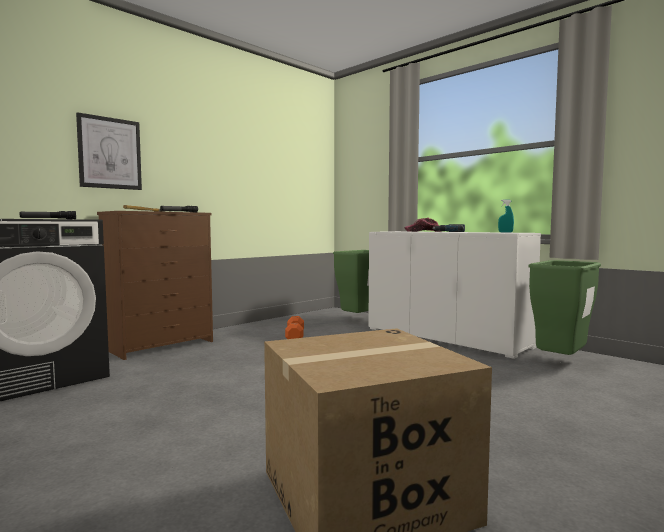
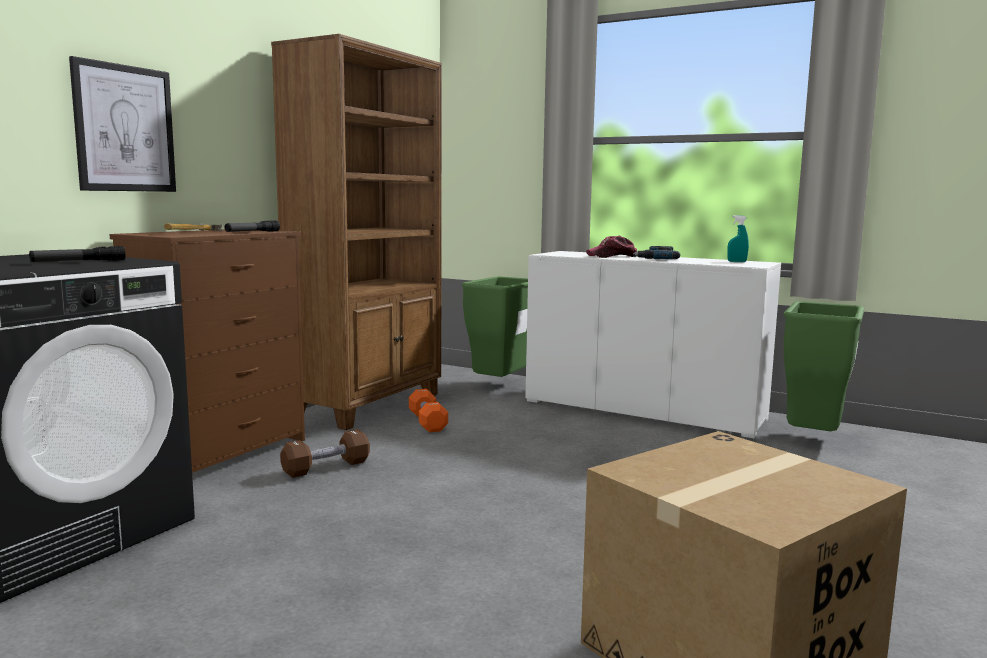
camera: 15 degrees left, 5 degrees up
none -> brown bookcase [271,34,442,430]
none -> brown dumbbell [280,429,370,478]

